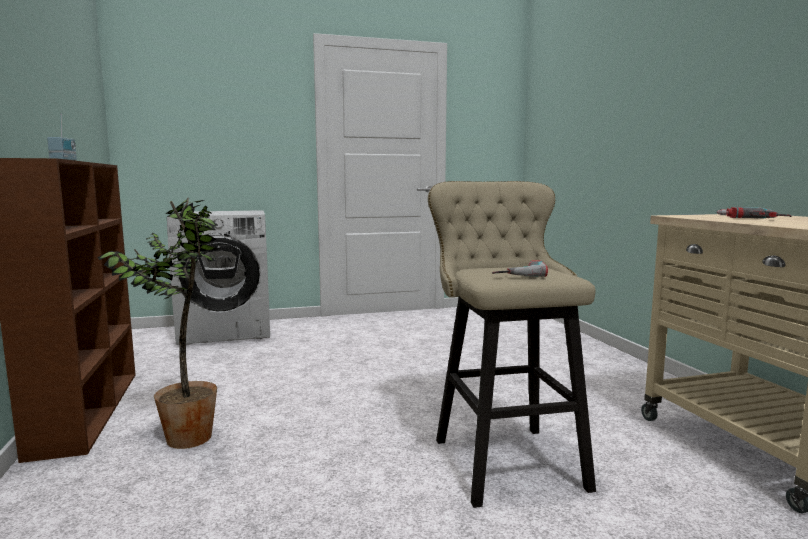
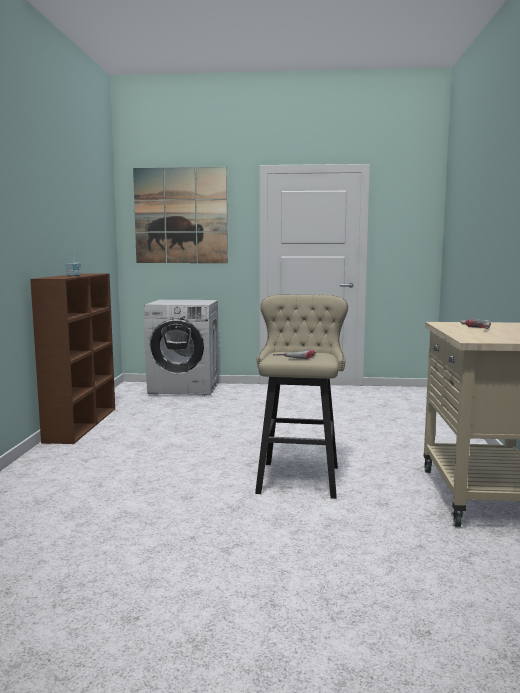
camera: 20 degrees right, 0 degrees up
potted plant [97,198,218,449] -> none
none -> picture [133,167,228,263]

